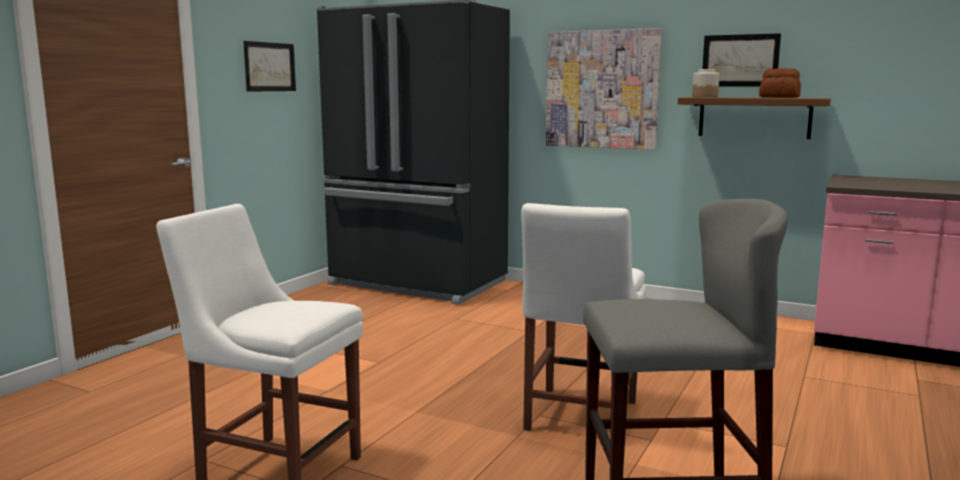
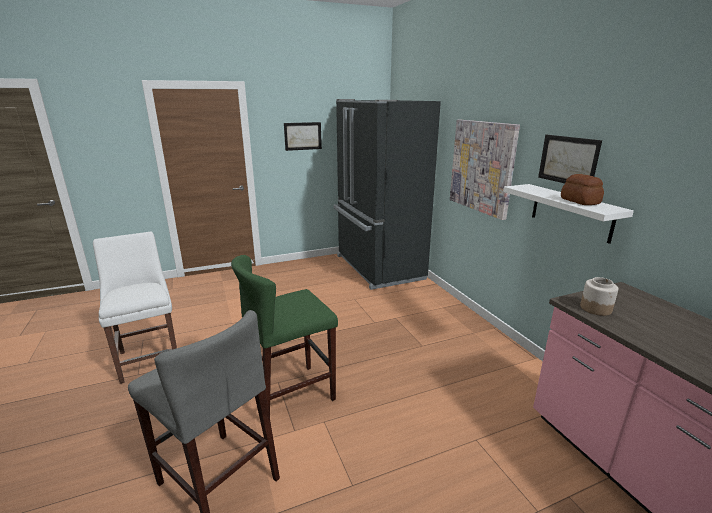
camera: 40 degrees right, 10 degrees up
white chair [521,203,646,431] -> green stool [231,255,338,416]
brown shelf [678,97,831,139] -> white shelf [503,184,634,244]
jar [692,69,719,97] -> jar moved to [580,277,618,316]

